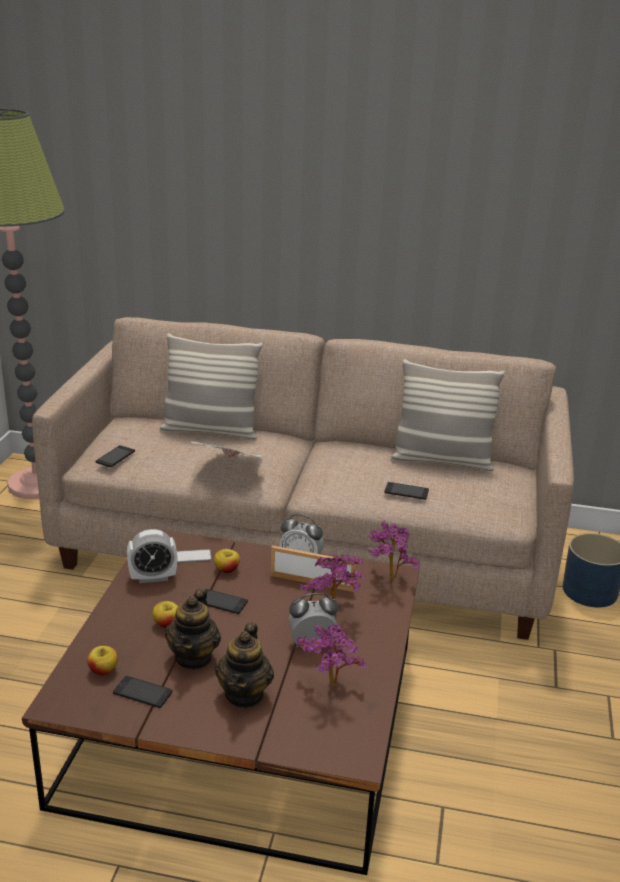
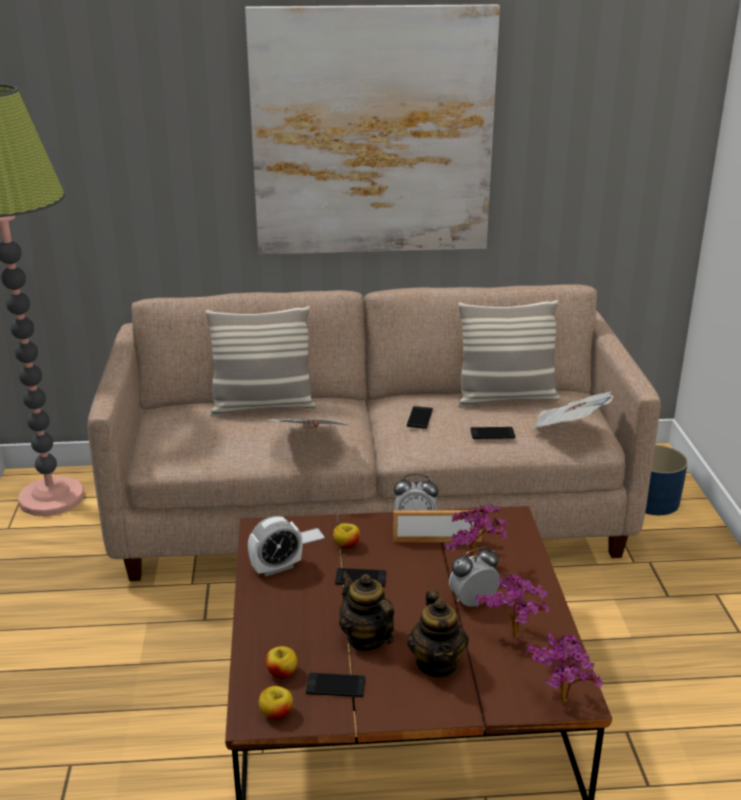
camera: 15 degrees left, 0 degrees up
phone [95,445,135,467] -> phone moved to [407,406,433,429]
apple [152,601,178,628] -> apple moved to [259,686,293,720]
teapot [165,589,221,670] -> teapot turned 150 degrees clockwise [339,571,394,652]
potted plant [368,520,420,580] -> potted plant moved to [526,633,603,703]
none -> picture [245,4,500,255]
none -> newspaper [533,392,613,428]

